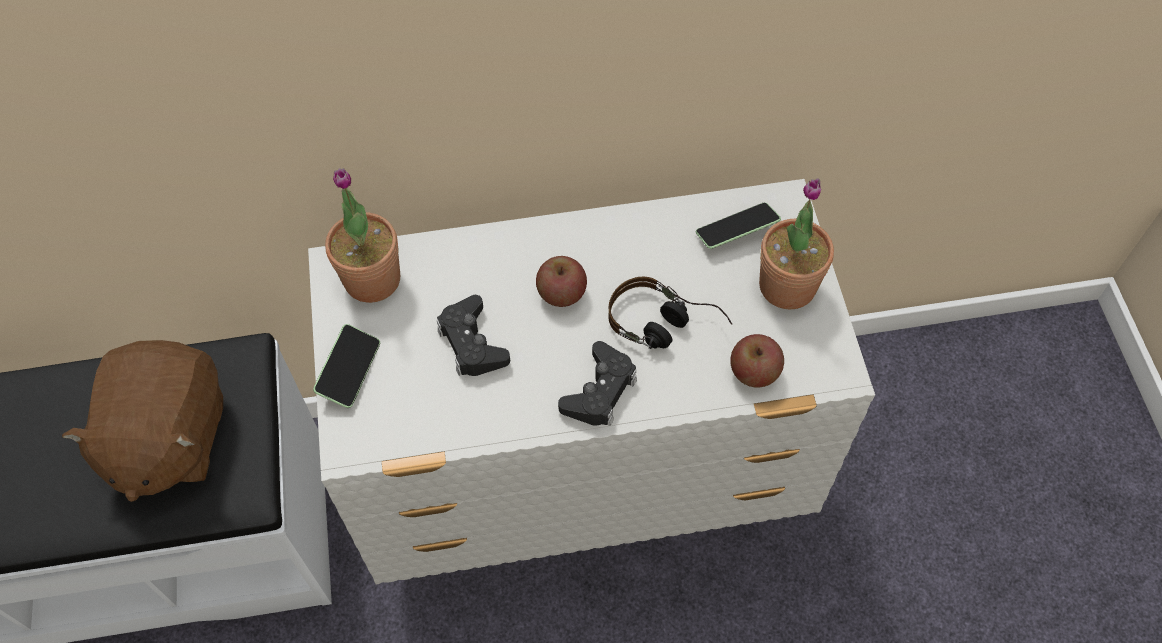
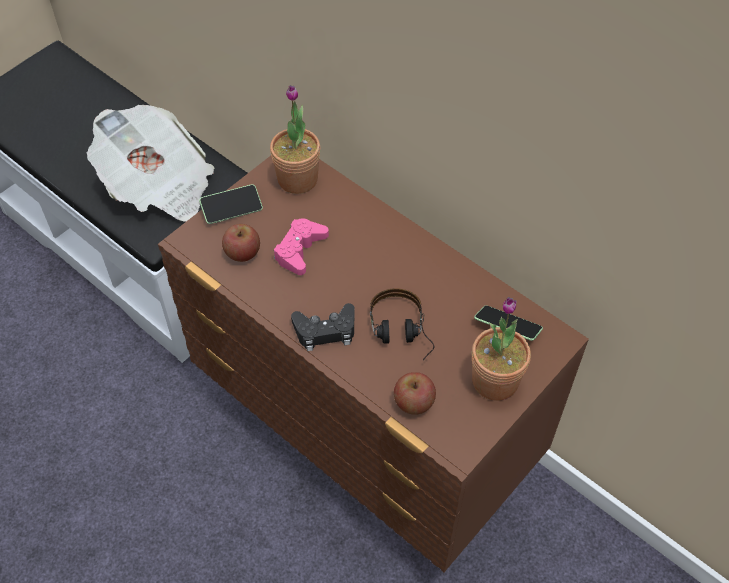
camera: 50 degrees right, 5 degrees down
brown plush toy [62,340,223,502] -> newspaper [87,105,214,222]
white dresser [308,179,875,584] -> brown dresser [158,156,589,572]
black game controller [437,295,510,376] -> pink game controller [274,218,329,275]
apple [536,256,587,307] -> apple moved to [222,224,260,262]

